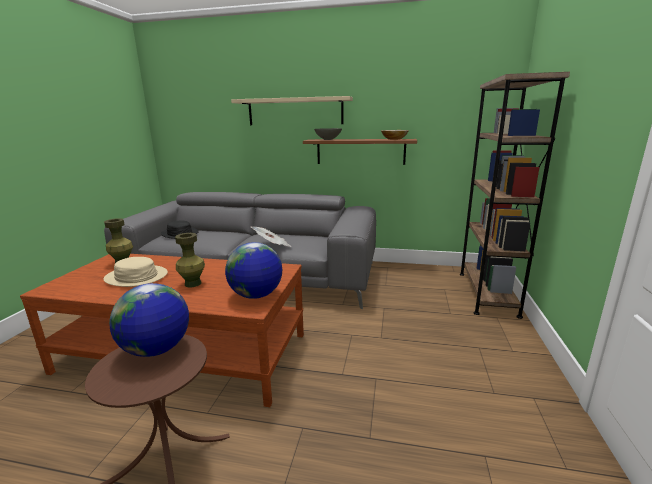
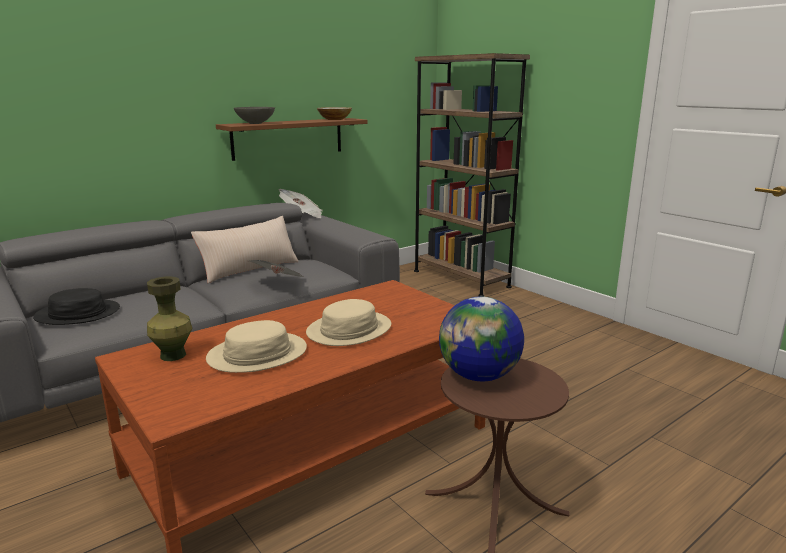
camera: 50 degrees left, 0 degrees up
green vase [175,233,205,288] -> beige hat [306,299,391,346]
globe [225,242,282,299] -> none
beige shelf [231,96,353,125] -> none
none -> beige pillow [191,216,298,283]
none -> newspaper [279,189,323,218]

